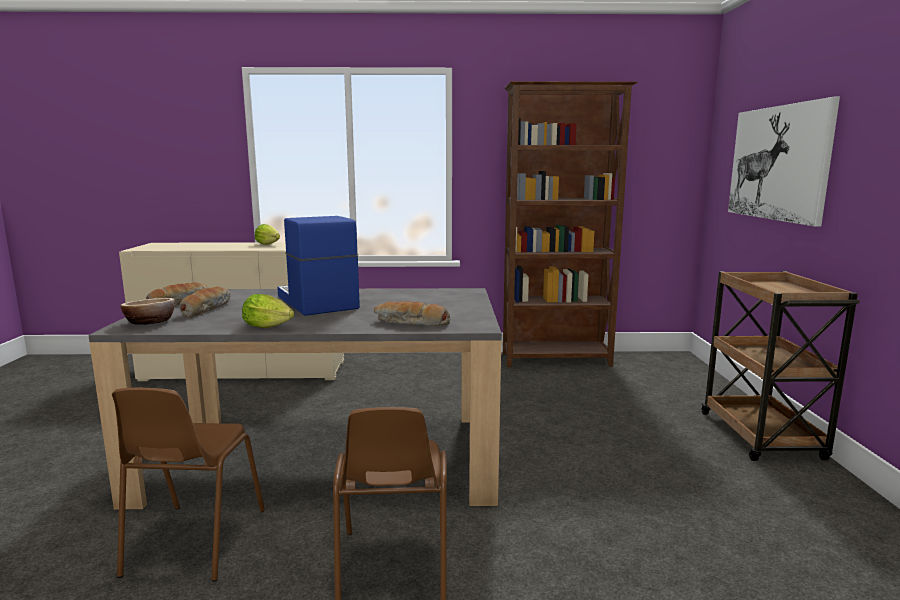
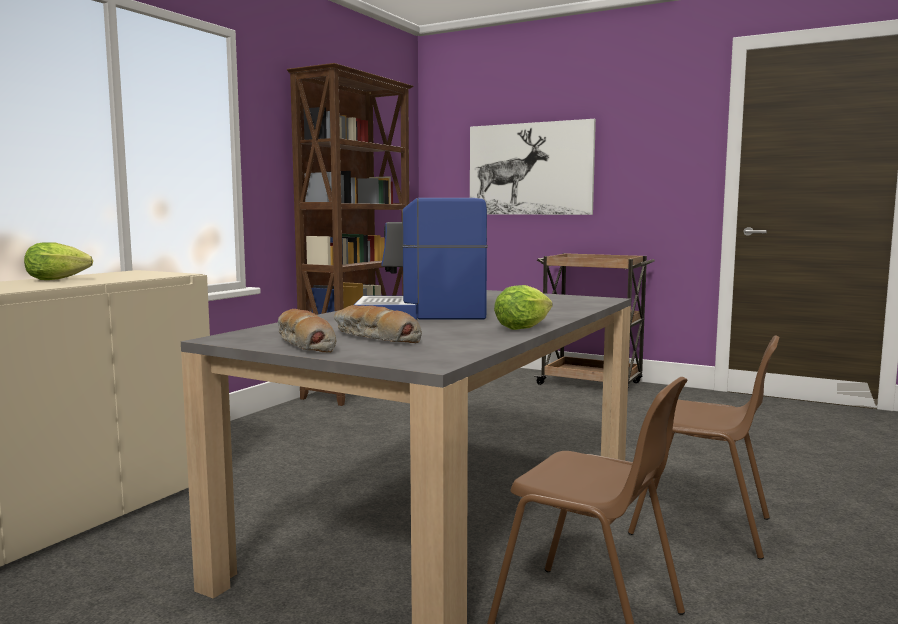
camera: 60 degrees left, 5 degrees down
bowl [120,298,175,325] -> none
bread [374,301,450,326] -> none

